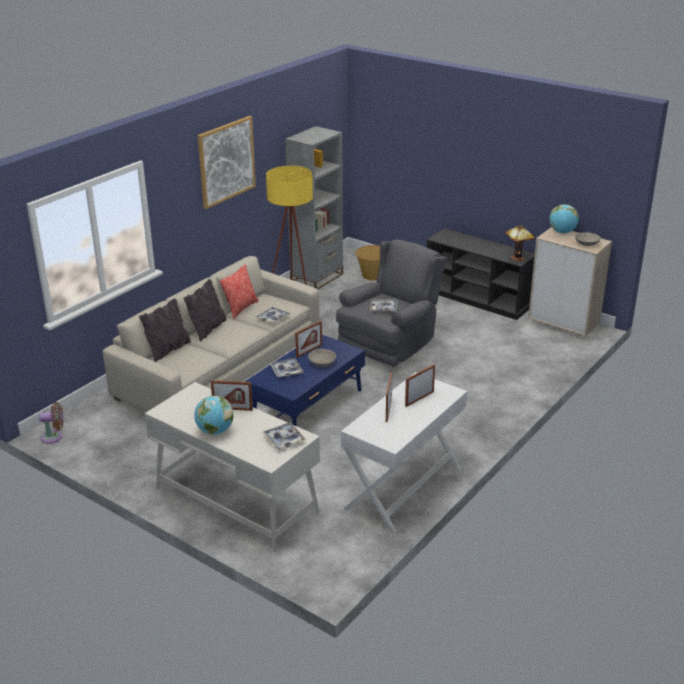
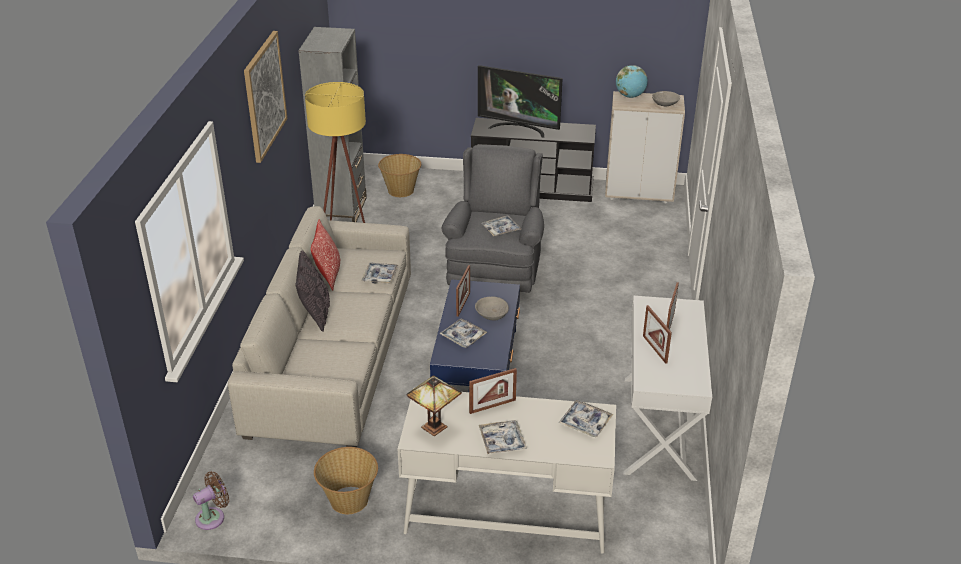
camera: 30 degrees left, 5 degrees up
black pillow [139,298,191,362] -> none
globe [194,396,233,435] -> tray [479,420,527,454]
table lamp [505,224,536,262] -> table lamp moved to [406,375,462,436]
none -> basket [314,447,378,514]
none -> television [478,65,563,138]

